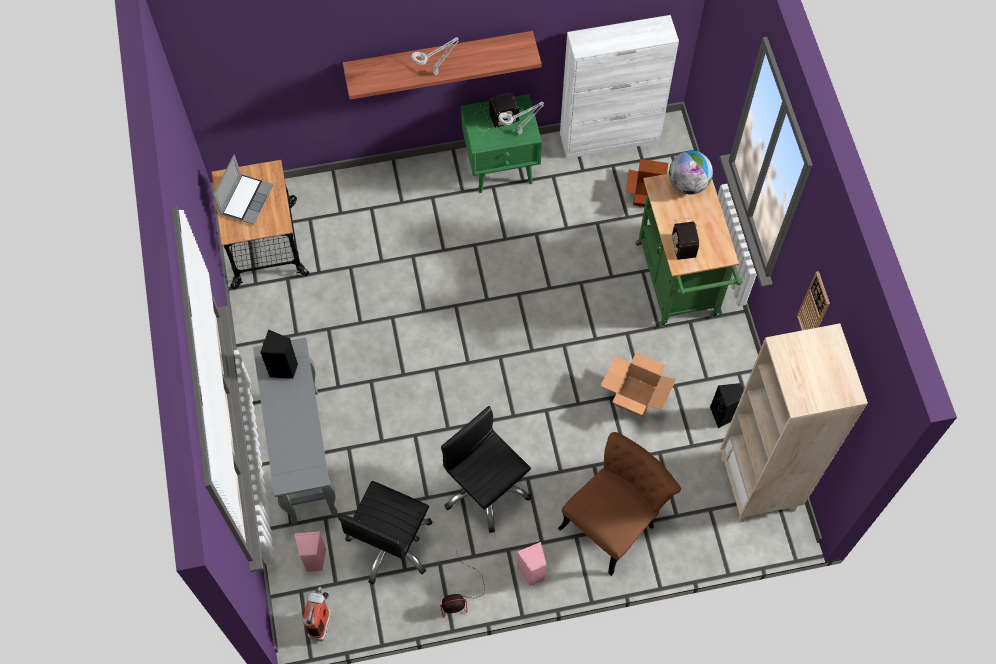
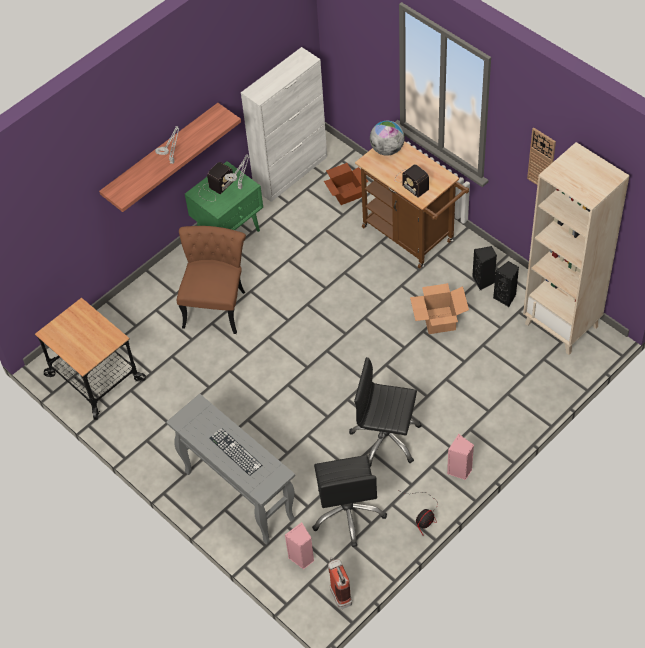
camera: 30 degrees left, 10 degrees down
laptop [213,154,273,225] -> none
black speaker [260,330,298,379] -> black speaker moved to [472,246,497,290]
brown chair [558,432,681,576] -> brown chair moved to [176,226,246,334]
green cart [635,174,742,327] -> brown cart [355,141,469,269]
none -> keyboard [210,428,262,476]

